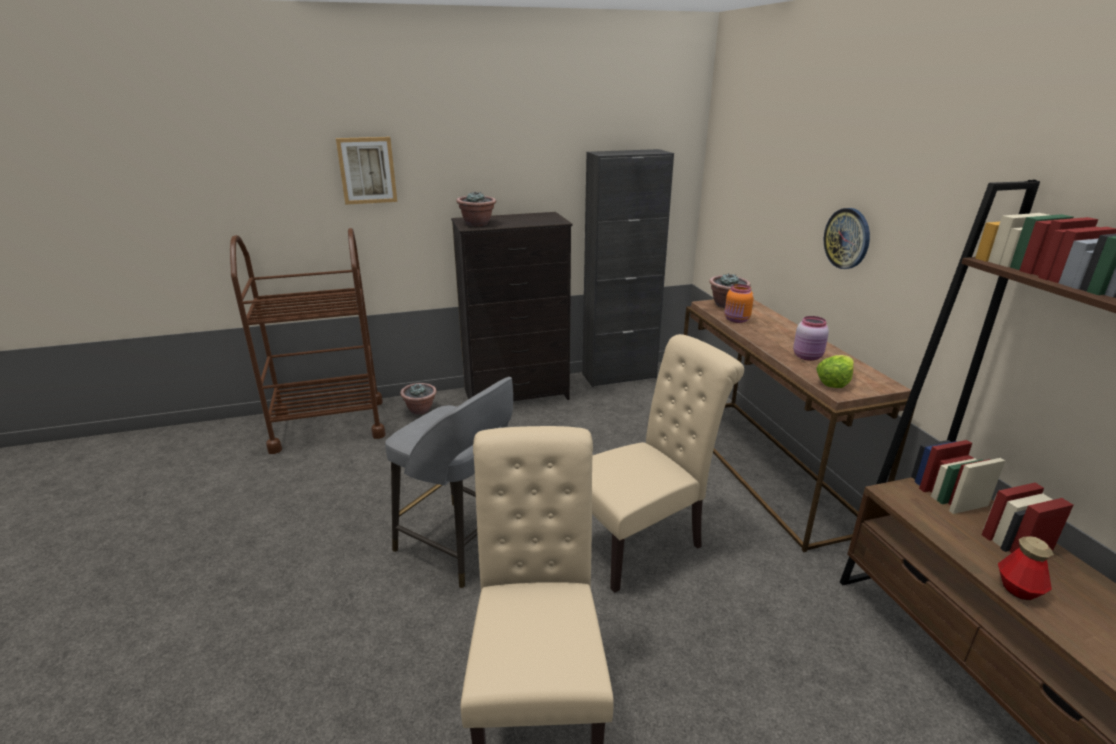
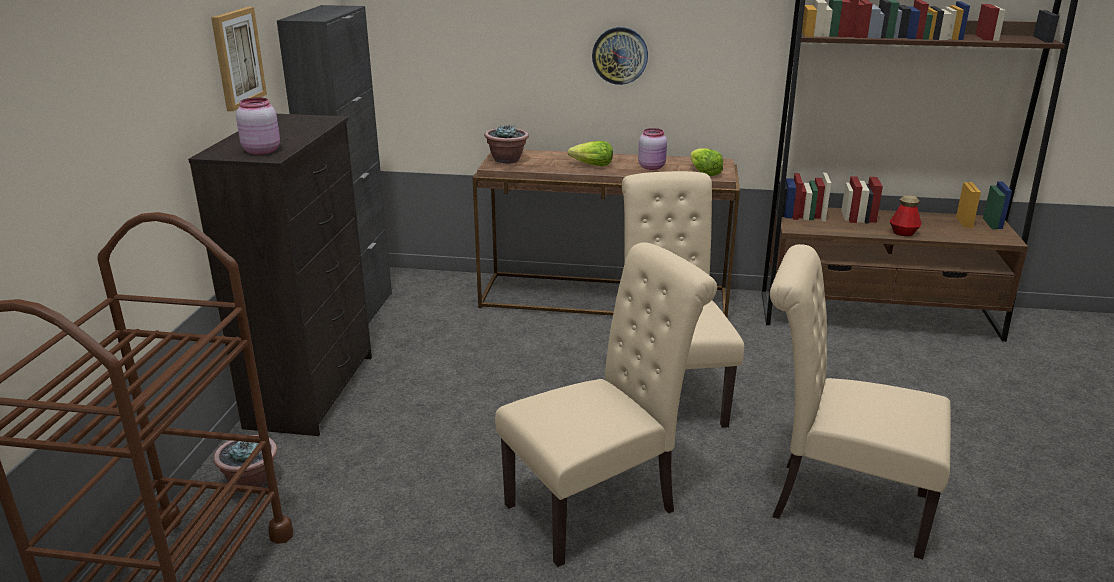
camera: 65 degrees left, 0 degrees up
picture [336,137,397,205] -> picture moved to [211,7,267,111]
grey stool [385,377,513,588] -> beige chair [495,242,717,567]
potted plant [456,192,496,226] -> pink jar [236,97,280,155]
orange jar [725,284,754,323] -> none
none -> lettuce [568,141,613,166]

